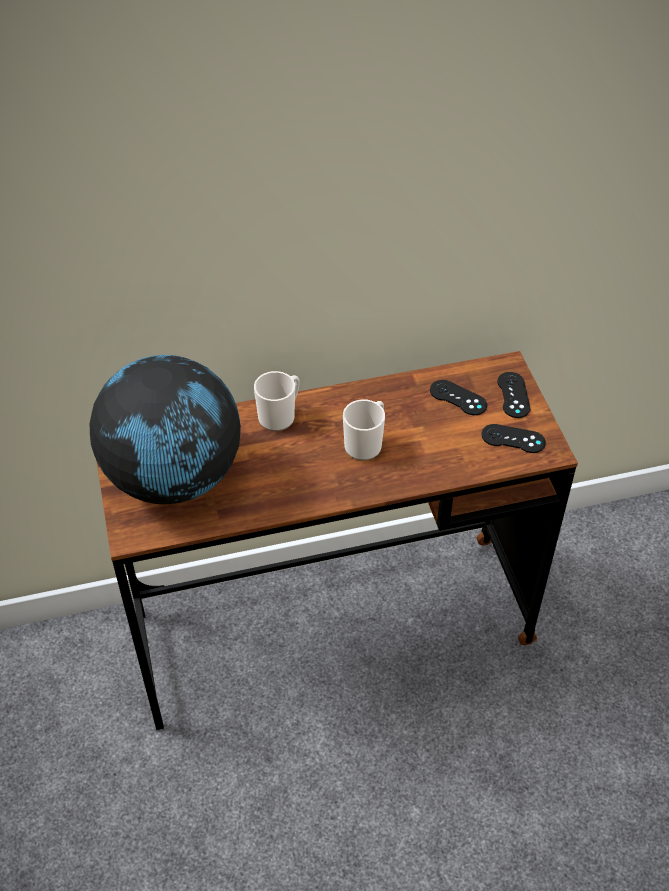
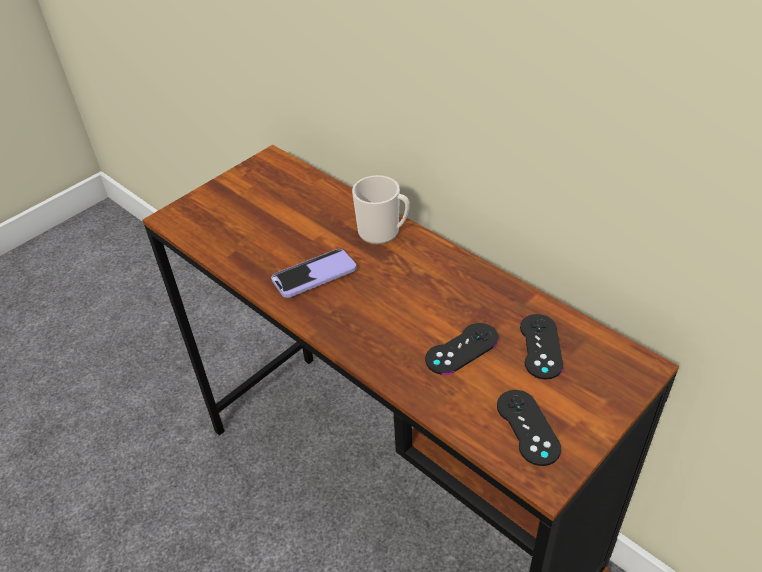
camera: 60 degrees right, 5 degrees down
globe [90,355,241,504] -> none
mug [343,399,385,461] -> none
black game controller [497,372,530,418] -> black game controller moved to [425,323,499,375]
none -> phone [271,249,357,298]

